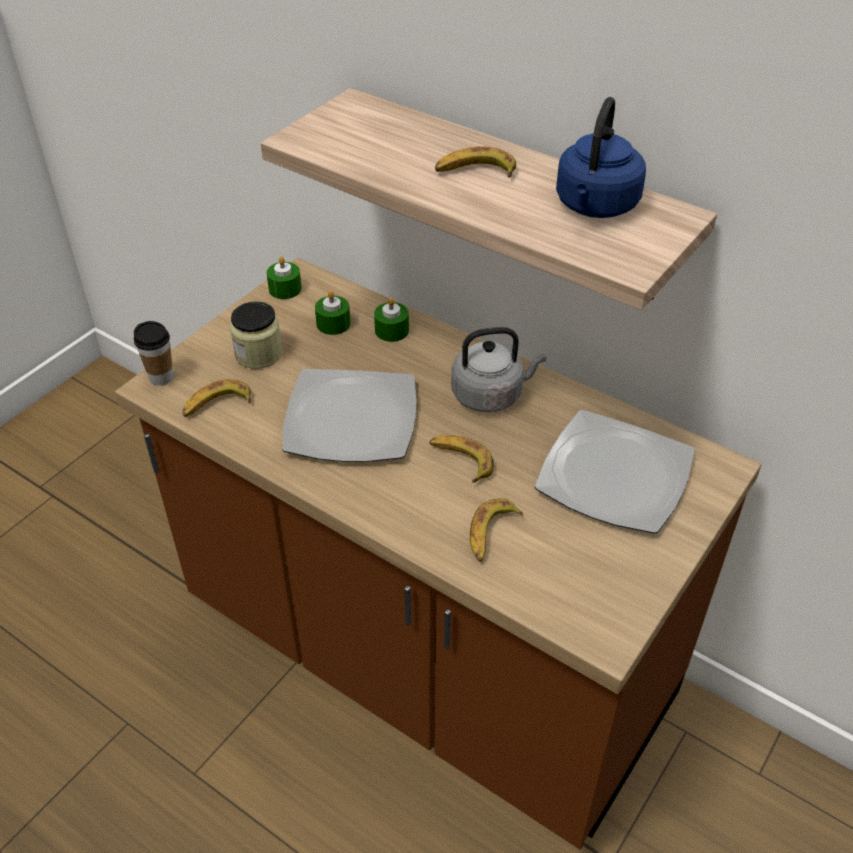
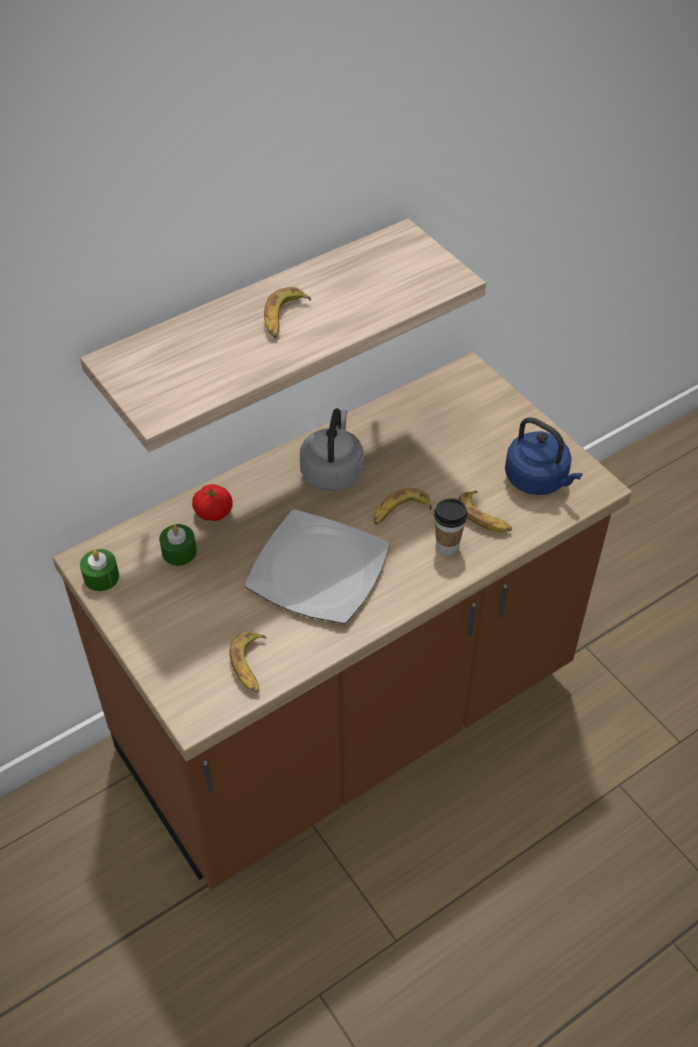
camera: 70 degrees left, 5 degrees up
cup [134,321,174,386] -> cup moved to [434,498,467,555]
jar [230,301,282,369] -> none
green candle [374,298,409,342] -> tomato [192,484,233,521]
plate [535,410,695,534] -> none
blue kettle [556,97,646,218] -> blue kettle moved to [505,417,583,495]

